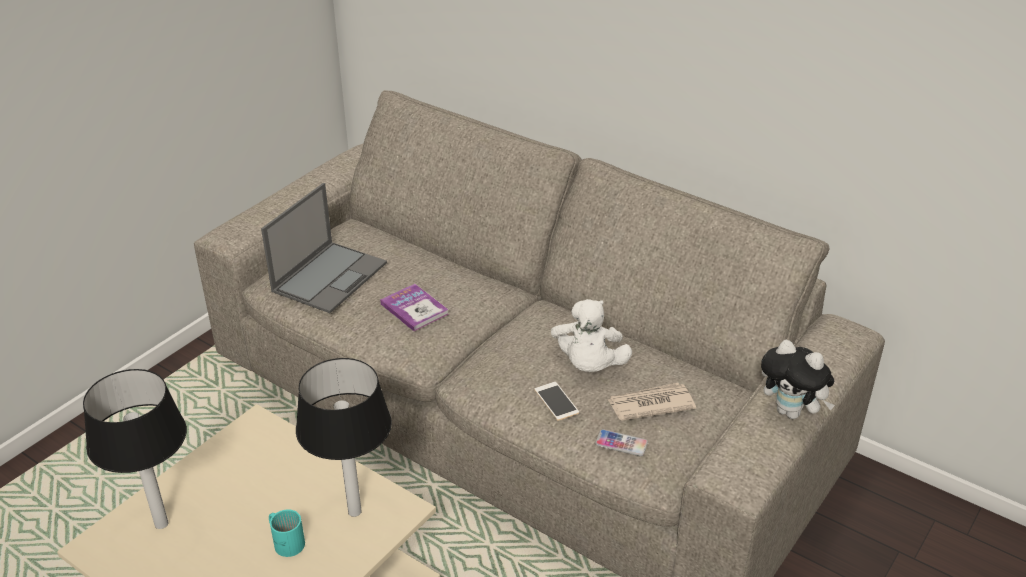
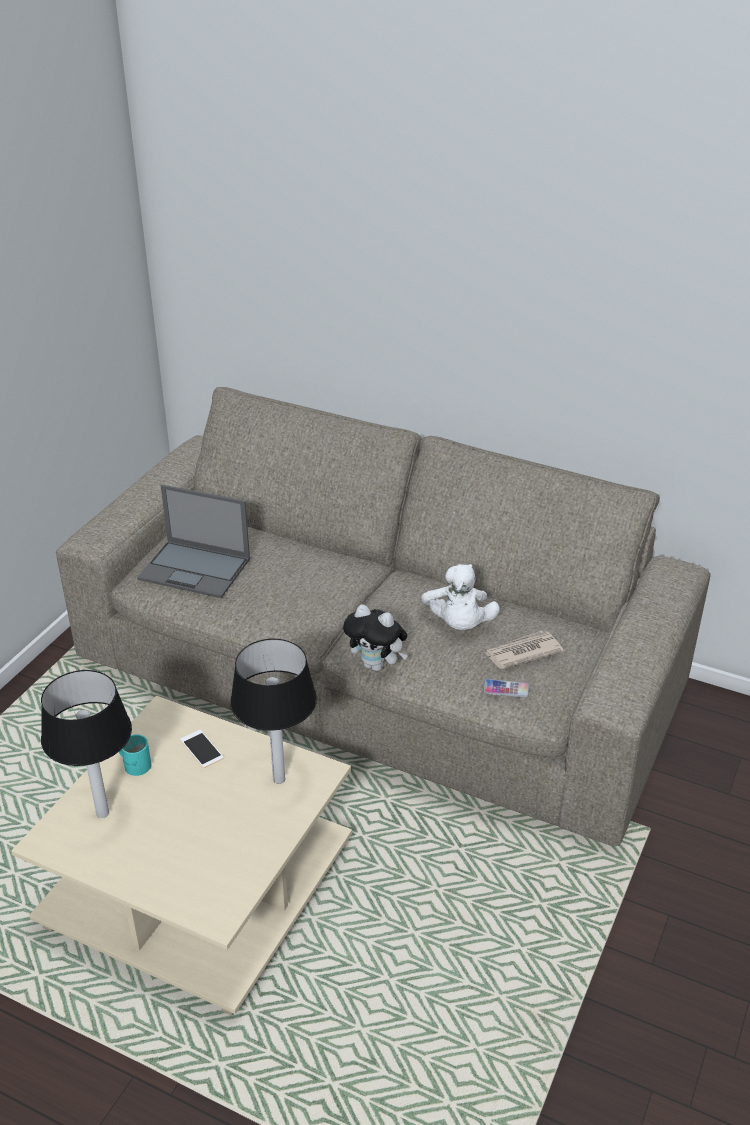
camera: 10 degrees left, 0 degrees up
laptop [261,183,387,313] -> laptop turned 90 degrees clockwise [137,485,250,598]
turquoise mug [269,509,305,557] -> turquoise mug moved to [119,735,151,776]
book [380,284,449,331] -> none
phone [534,382,579,420] -> phone moved to [180,730,224,768]
plush toy [761,340,835,419] -> plush toy moved to [343,604,408,671]

